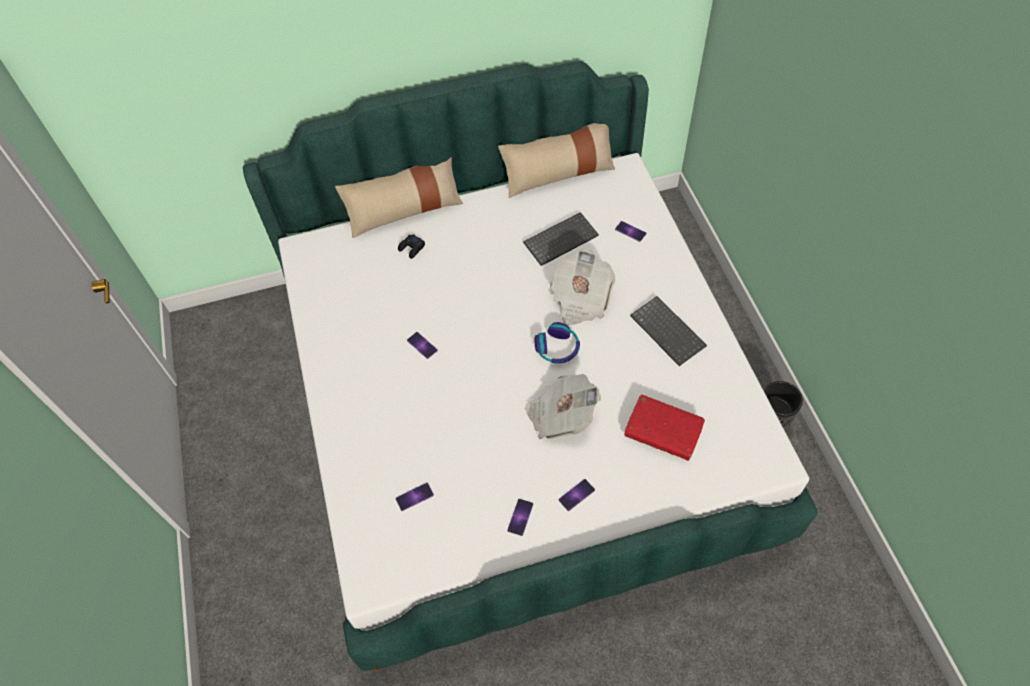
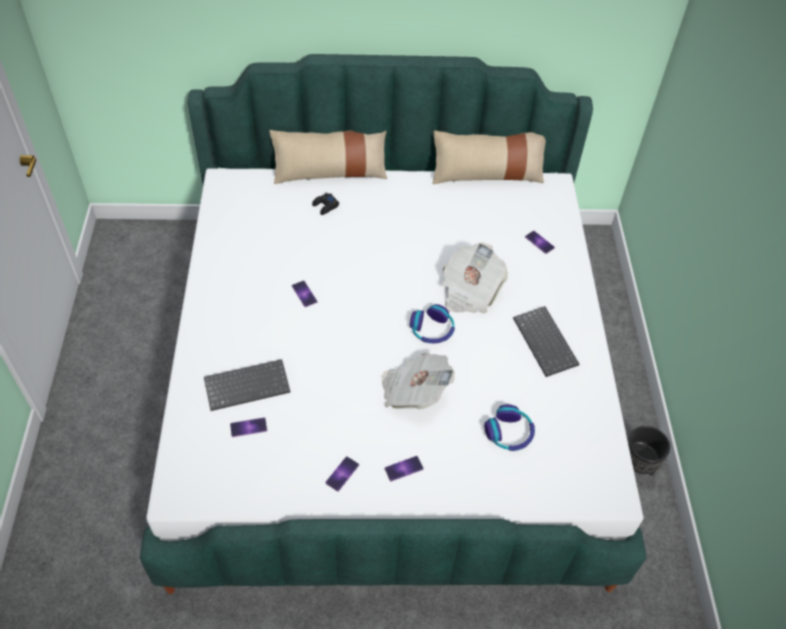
camera: 10 degrees right, 5 degrees down
keyboard [523,212,599,266] -> keyboard moved to [204,359,291,411]
red book [625,395,705,461] -> headphones [484,404,535,451]

